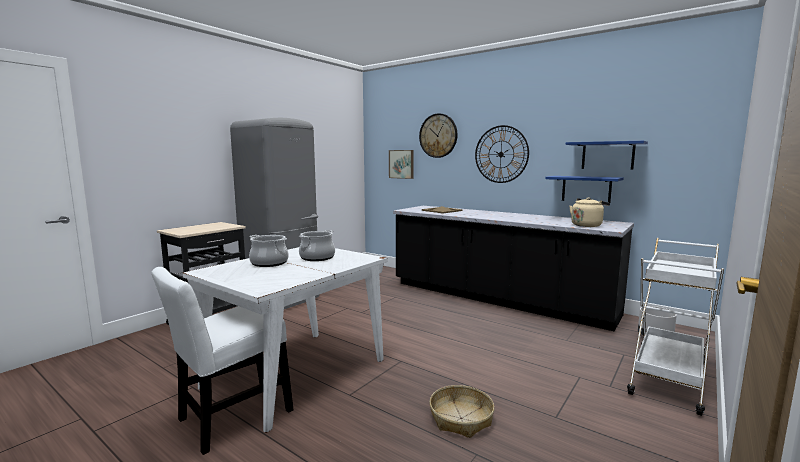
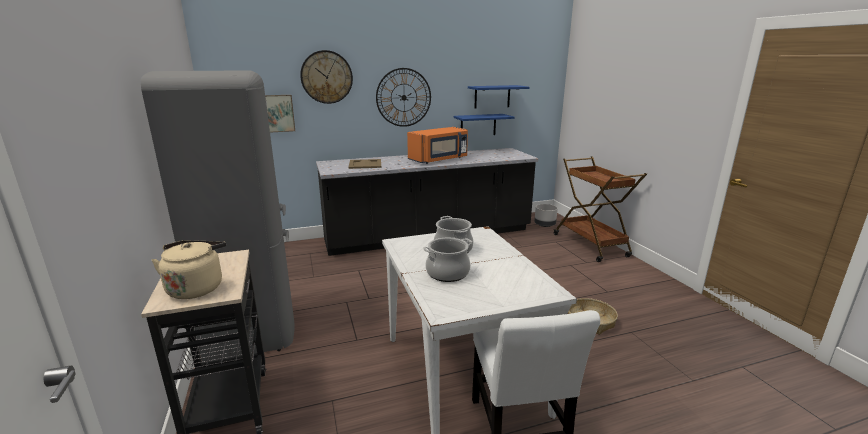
camera: 55 degrees left, 10 degrees up
beige kettle [569,198,610,227] -> beige kettle moved to [152,240,226,299]
white cart [627,238,724,416] -> brown cart [553,156,647,262]
none -> orange microwave [407,127,468,164]

